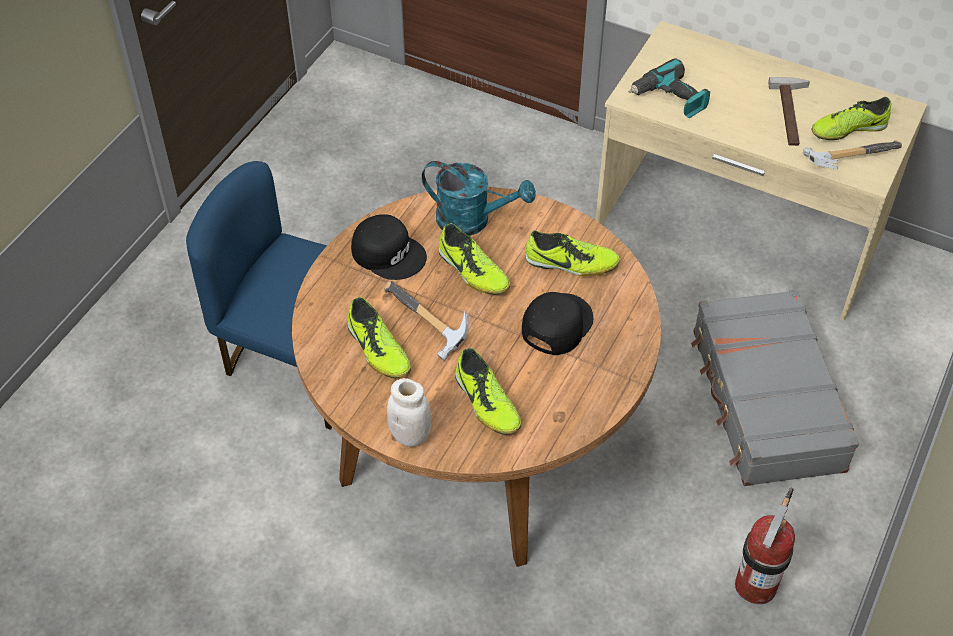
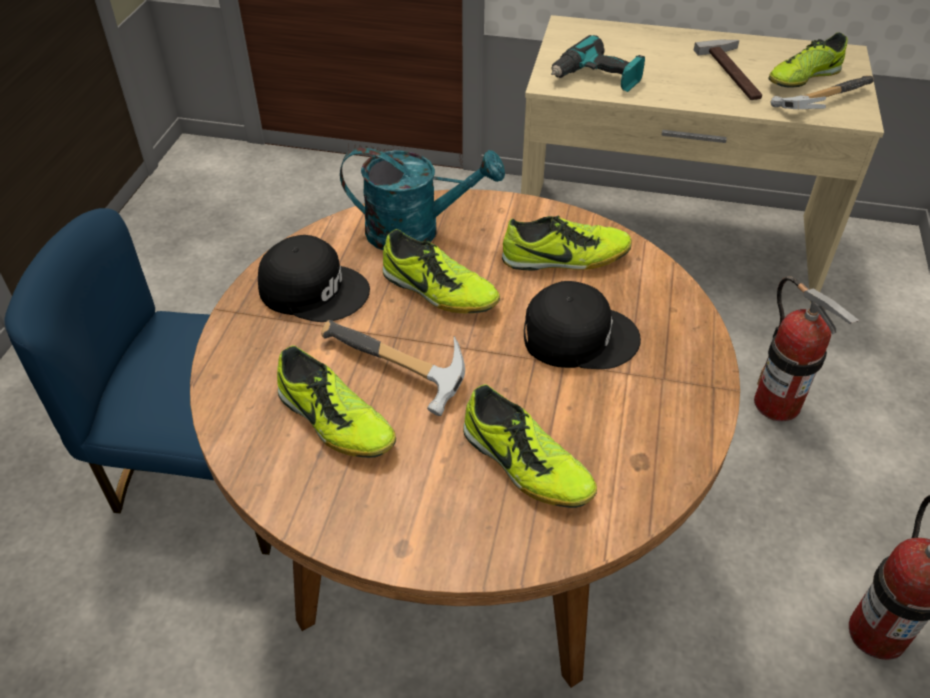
camera: 15 degrees left, 5 degrees down
white jar [387,378,431,447] -> none
black cap [522,292,593,355] -> black cap turned 75 degrees clockwise [524,281,641,369]
grey suitcase [691,290,859,486] -> fire extinguisher [754,276,859,421]

